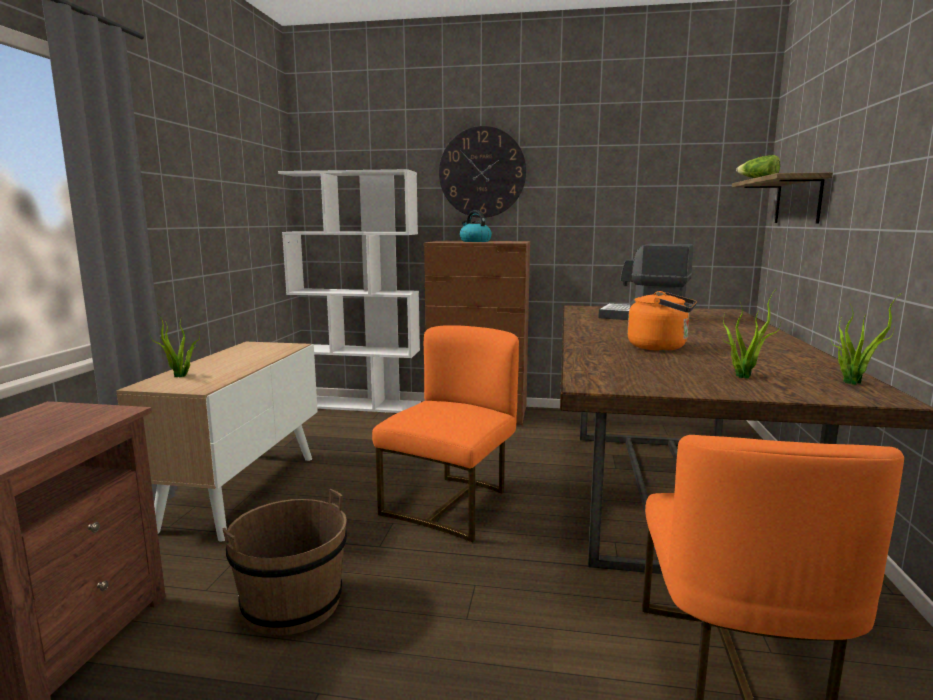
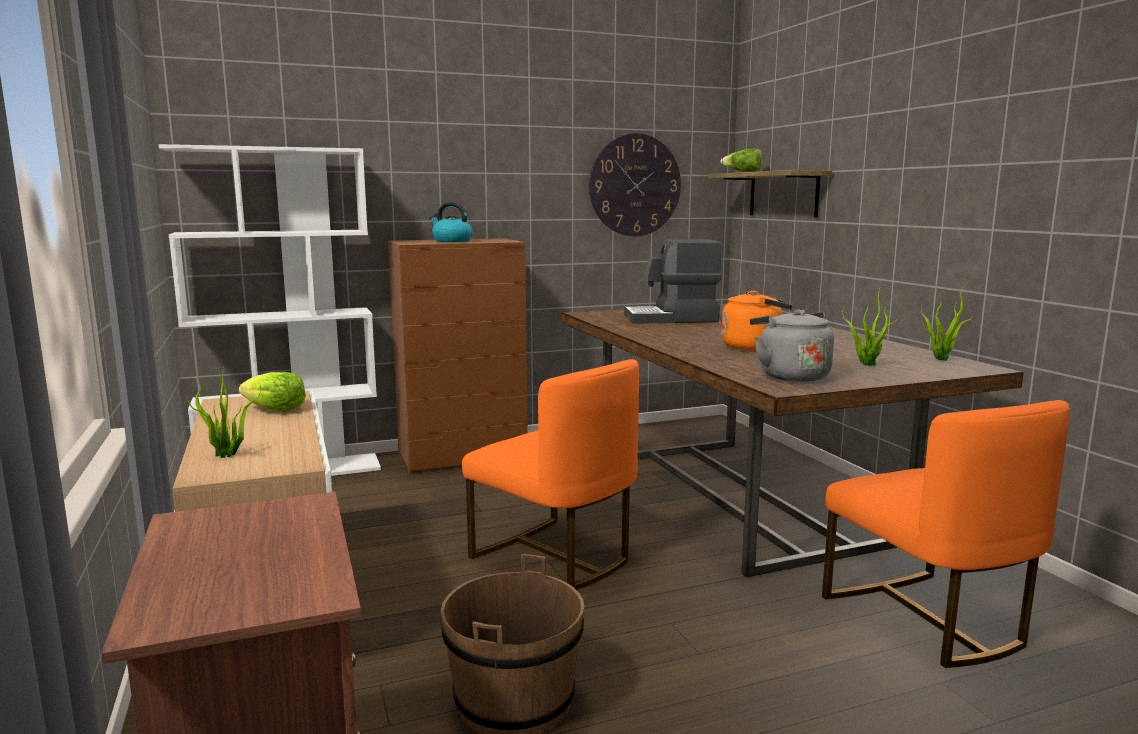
camera: 30 degrees left, 0 degrees up
orange chair [372,325,519,542] -> orange chair turned 135 degrees clockwise [462,359,639,590]
wall clock [439,126,526,218] -> wall clock moved to [589,133,681,236]
none -> lettuce [239,372,306,412]
none -> grey kettle [750,309,834,382]

